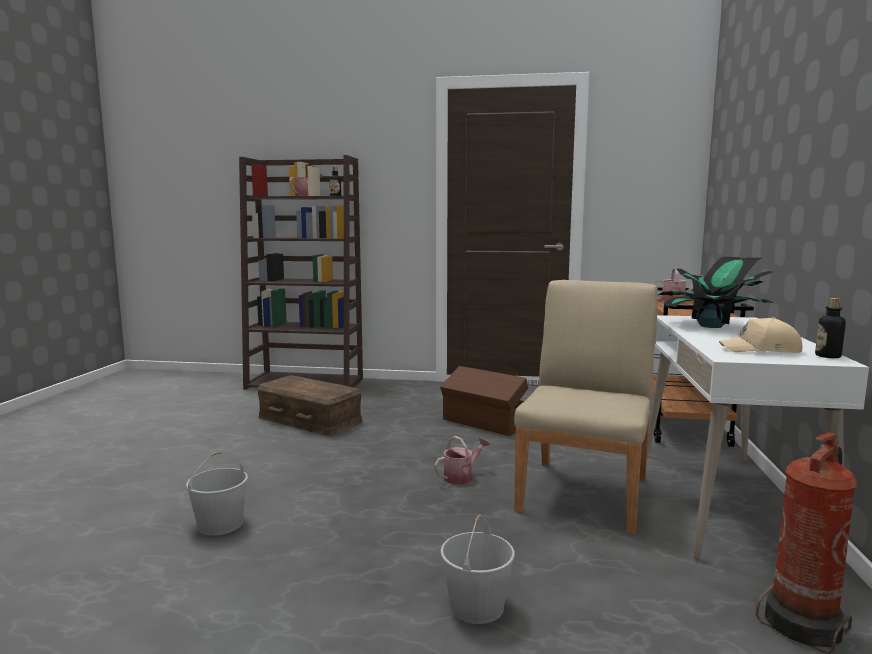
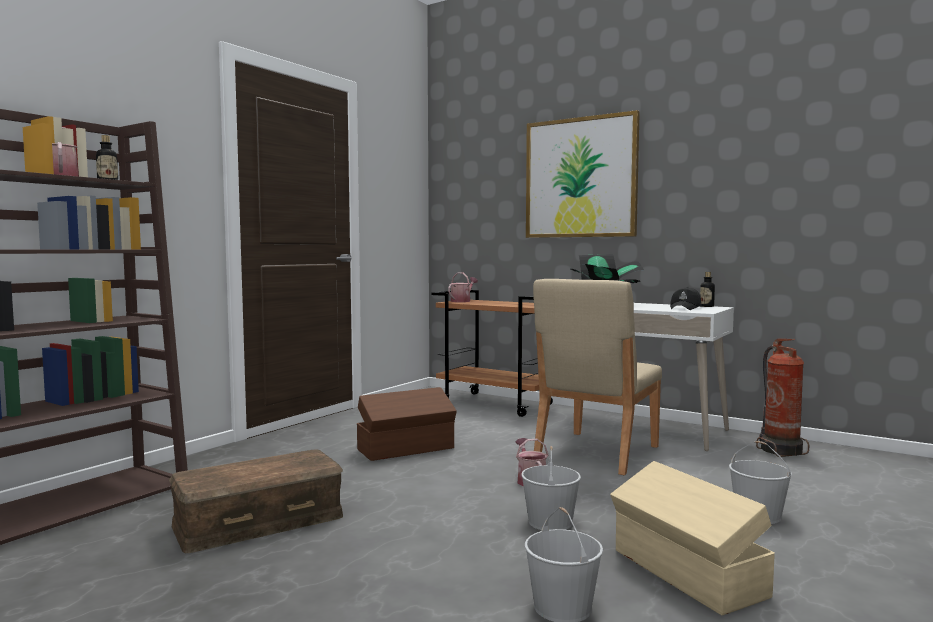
camera: 65 degrees left, 5 degrees down
beige chair [514,280,658,534] -> beige chair turned 105 degrees counterclockwise [533,279,662,475]
beige cap [719,317,802,353] -> black cap [670,287,702,310]
none -> white bucket [521,446,581,530]
none -> picture [526,110,640,238]
none -> beige storage box [610,461,775,615]

